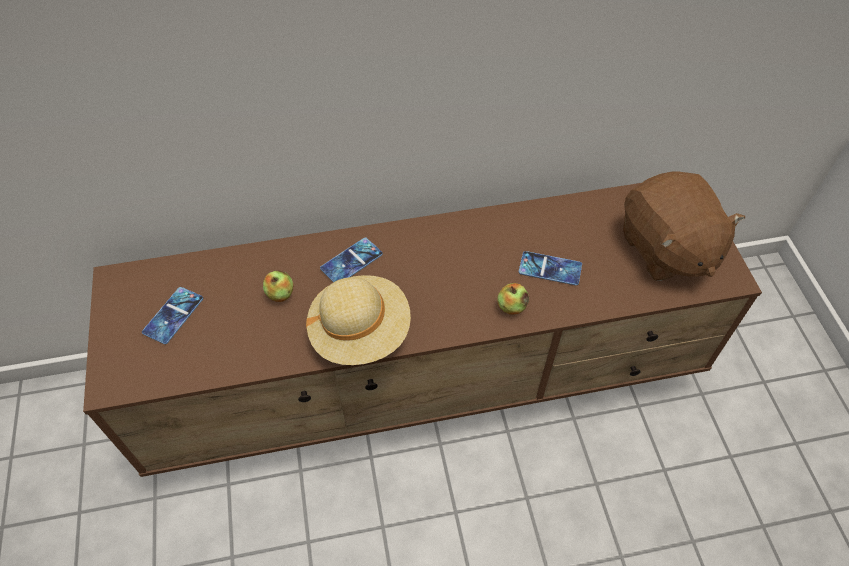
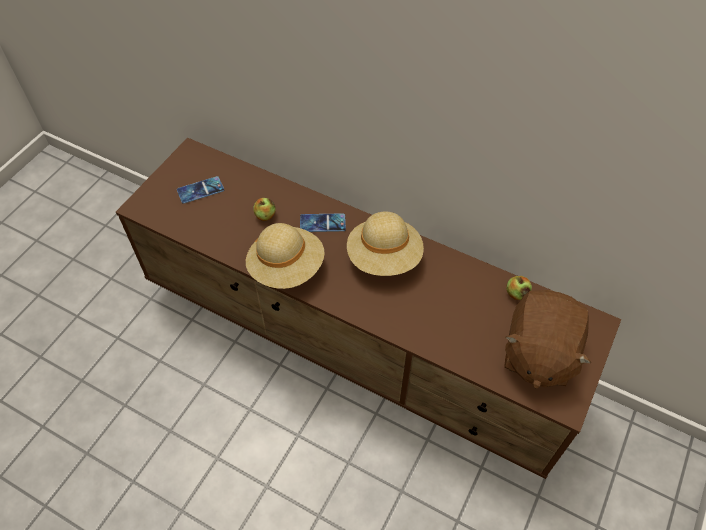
camera: 40 degrees right, 0 degrees up
apple [497,283,529,315] -> apple moved to [506,276,532,300]
phone [519,251,582,285] -> none
none -> beige hat [347,212,424,276]

